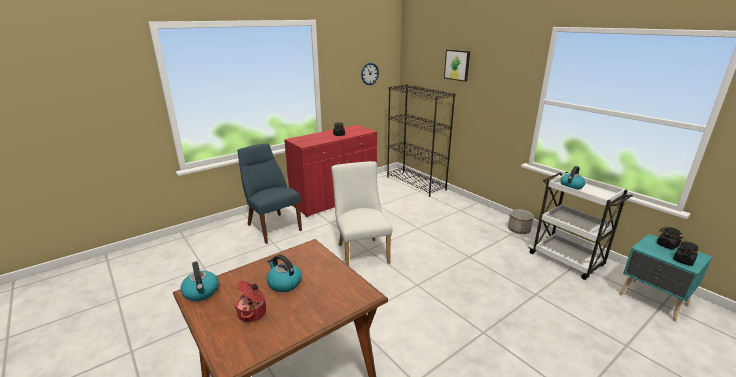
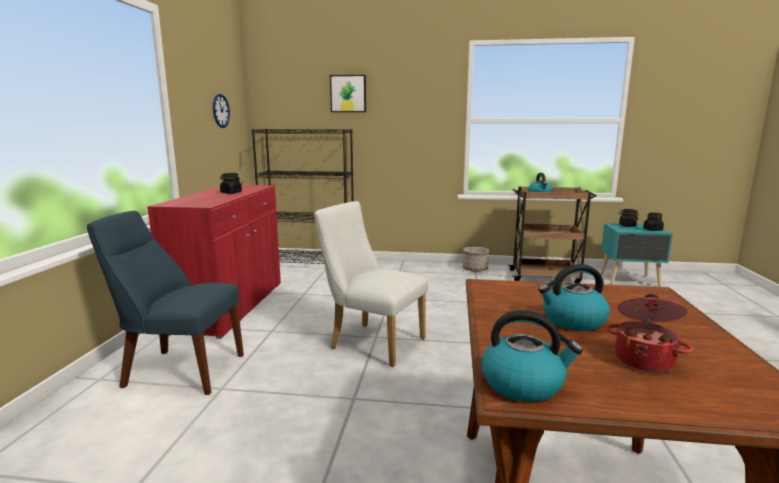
camera: 45 degrees left, 10 degrees down
white cart [529,172,633,280] -> brown cart [508,186,597,284]

